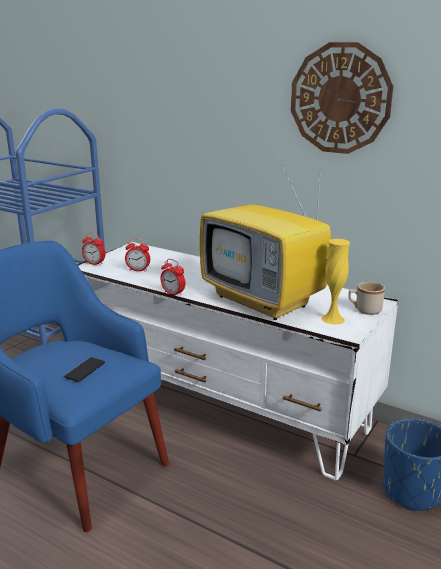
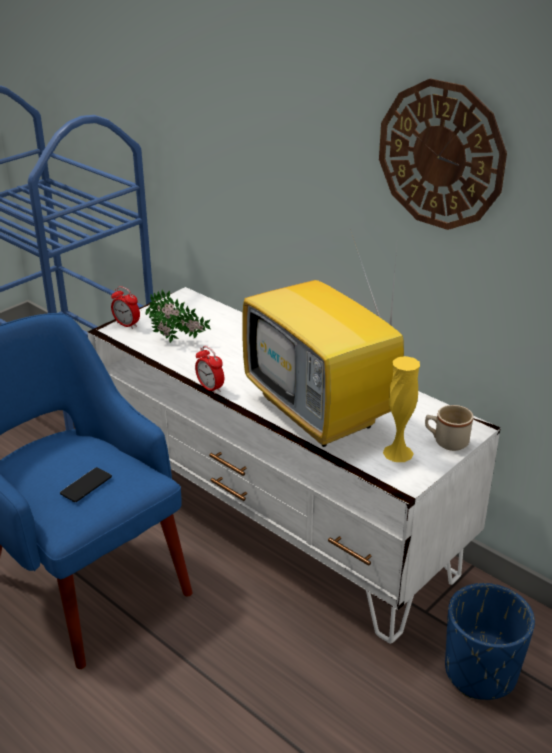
camera: 10 degrees right, 10 degrees up
alarm clock [125,238,150,272] -> potted plant [145,289,211,343]

